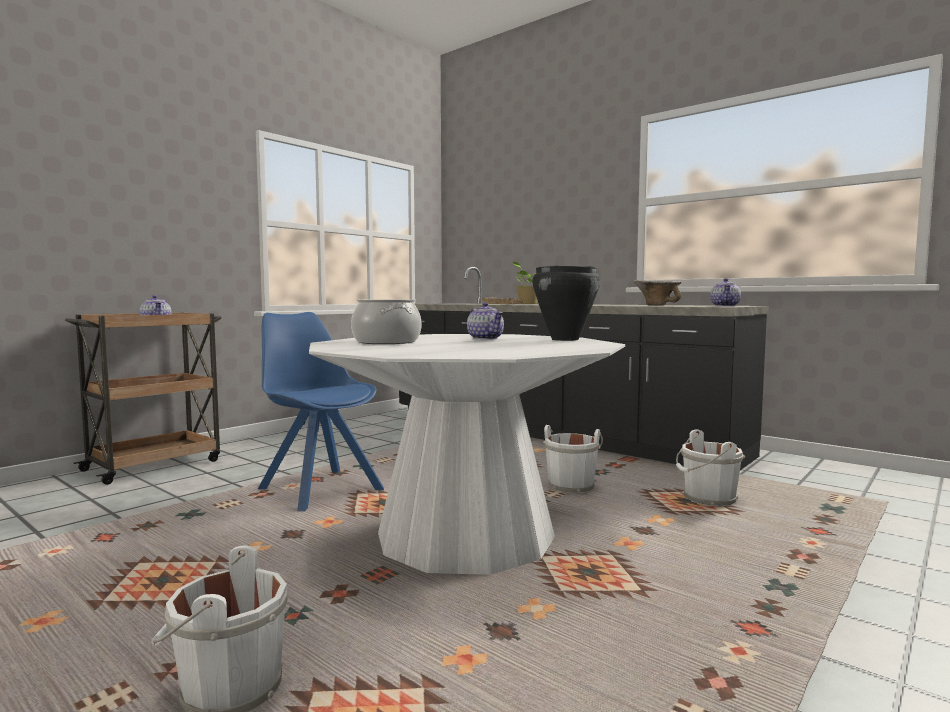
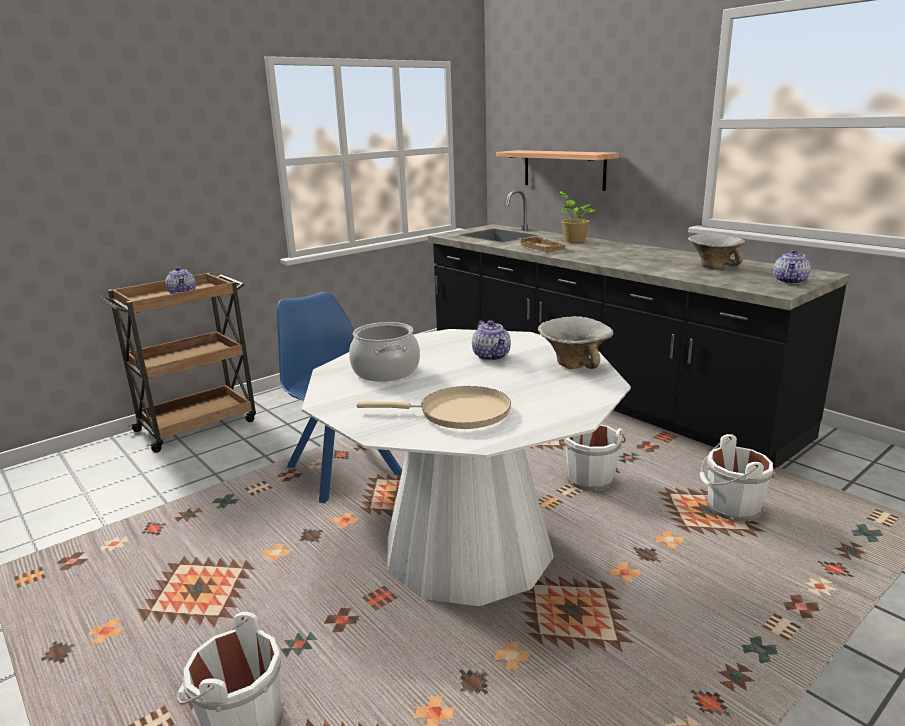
camera: 10 degrees right, 15 degrees up
black cooking pot [532,266,600,341] -> bowl [538,316,614,369]
none -> beige frying pan [357,386,511,429]
none -> shelf [496,150,619,191]

